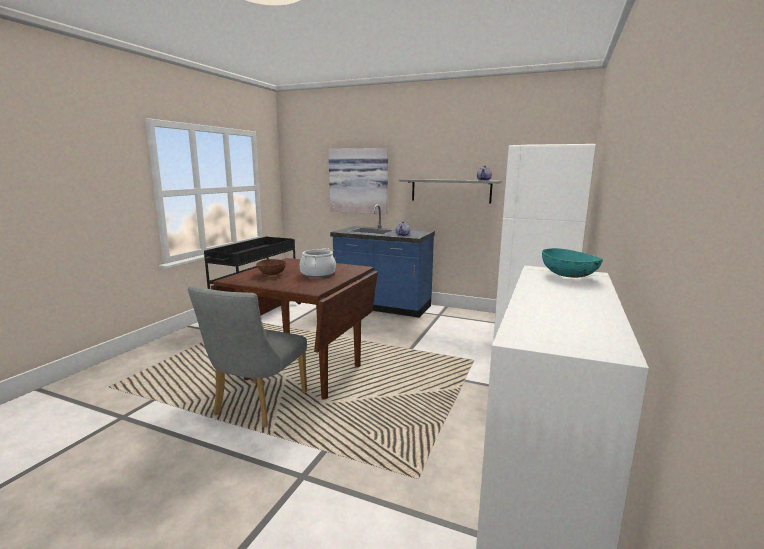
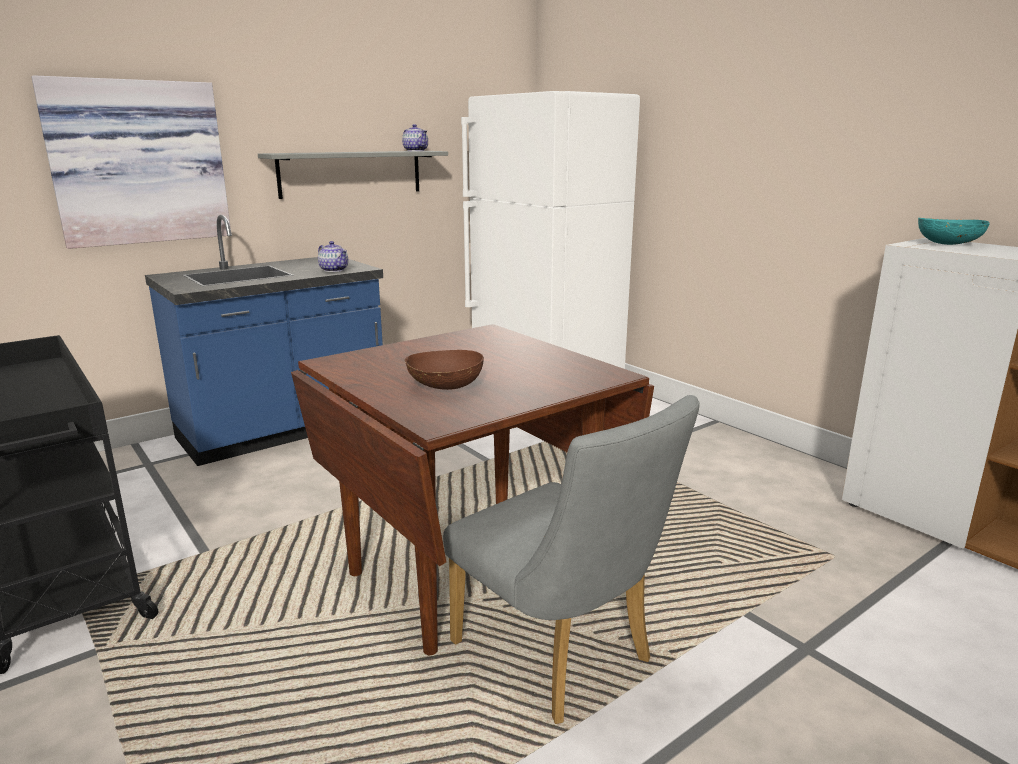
camera: 60 degrees left, 5 degrees up
cooking pot [300,248,336,278] -> none

